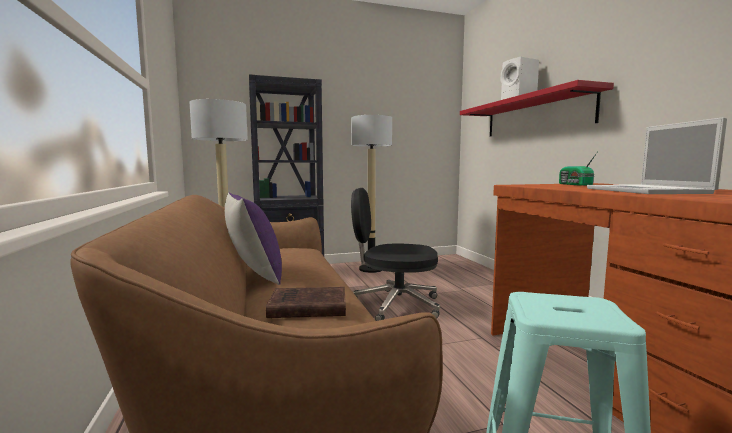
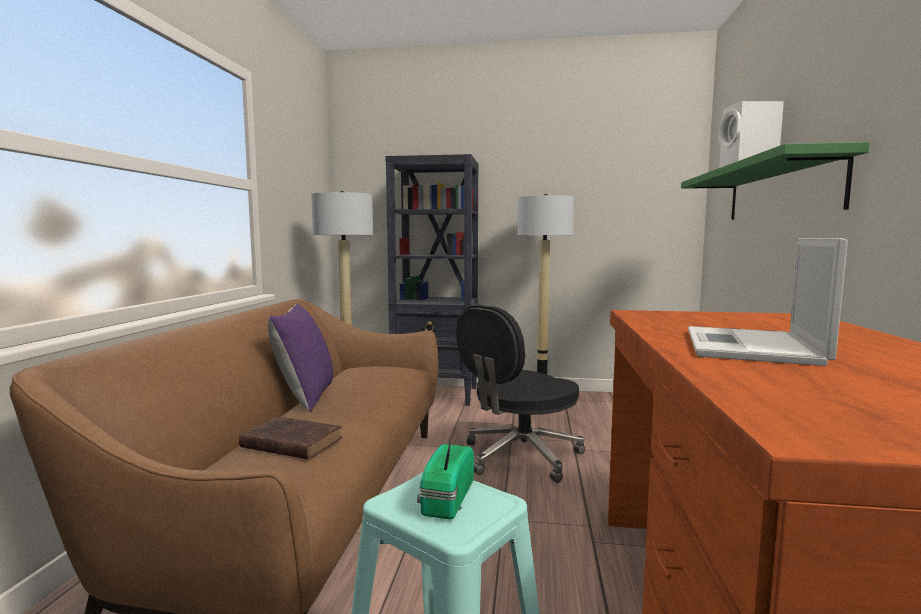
camera: 25 degrees right, 0 degrees up
black office chair [351,188,440,321] -> black office chair turned 75 degrees counterclockwise [456,305,585,483]
red shelf [460,80,614,136] -> green shelf [681,142,870,220]
radio [559,151,598,186] -> radio moved to [417,437,474,520]

